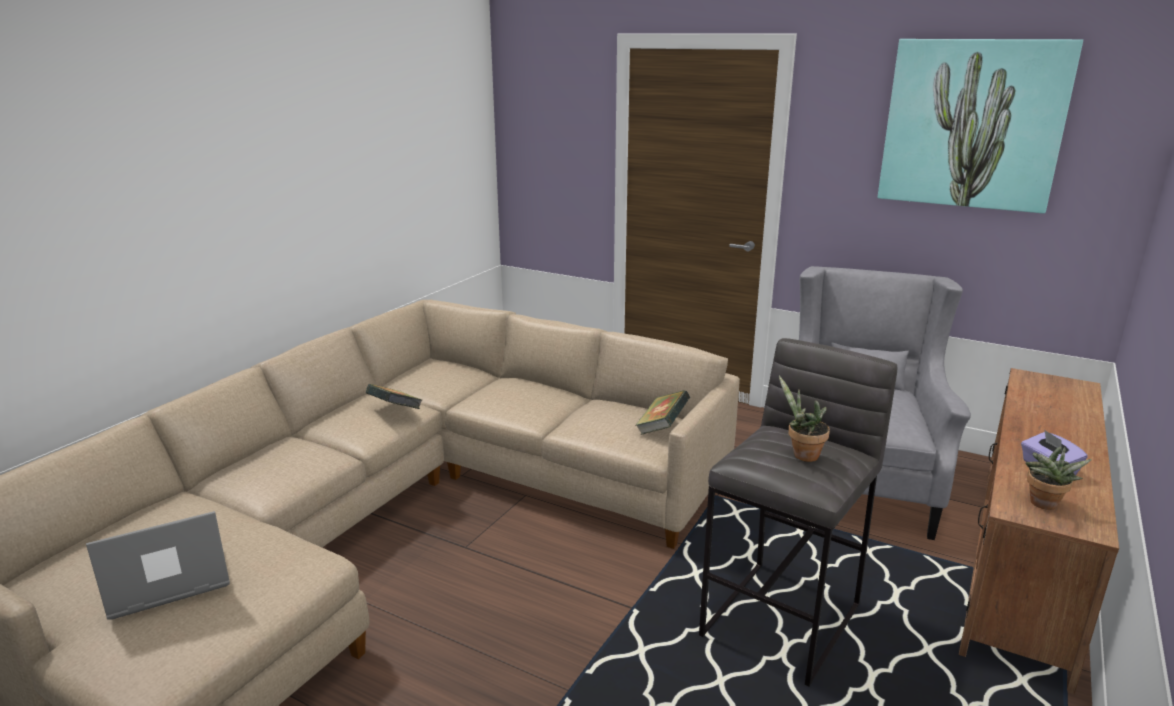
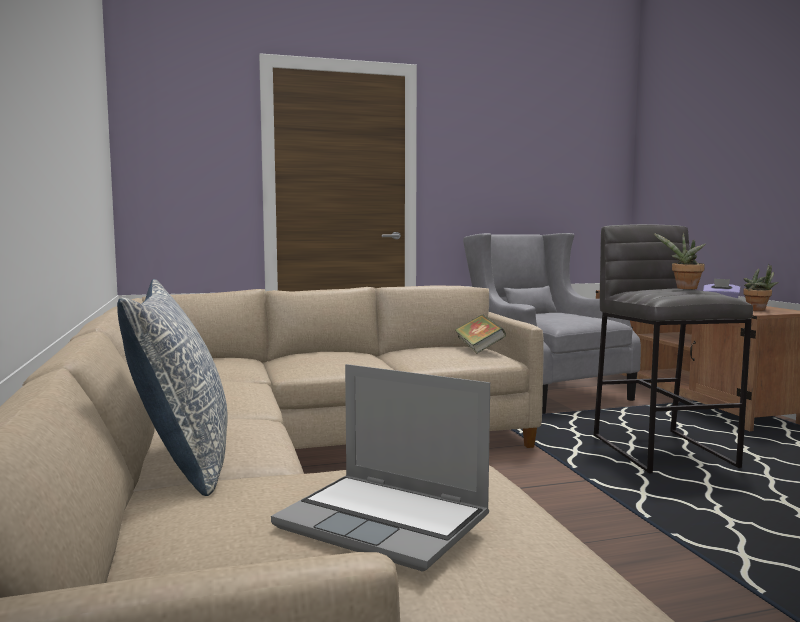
camera: 45 degrees left, 15 degrees down
laptop [86,511,230,620] -> laptop turned 75 degrees counterclockwise [271,364,490,572]
book [366,384,422,409] -> none
picture [878,39,1083,214] -> none
none -> pillow [117,279,228,496]

